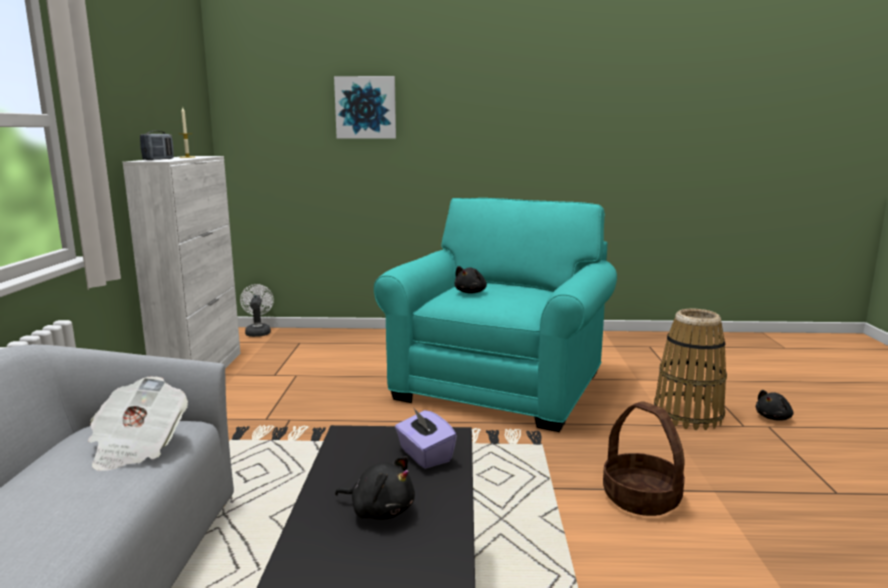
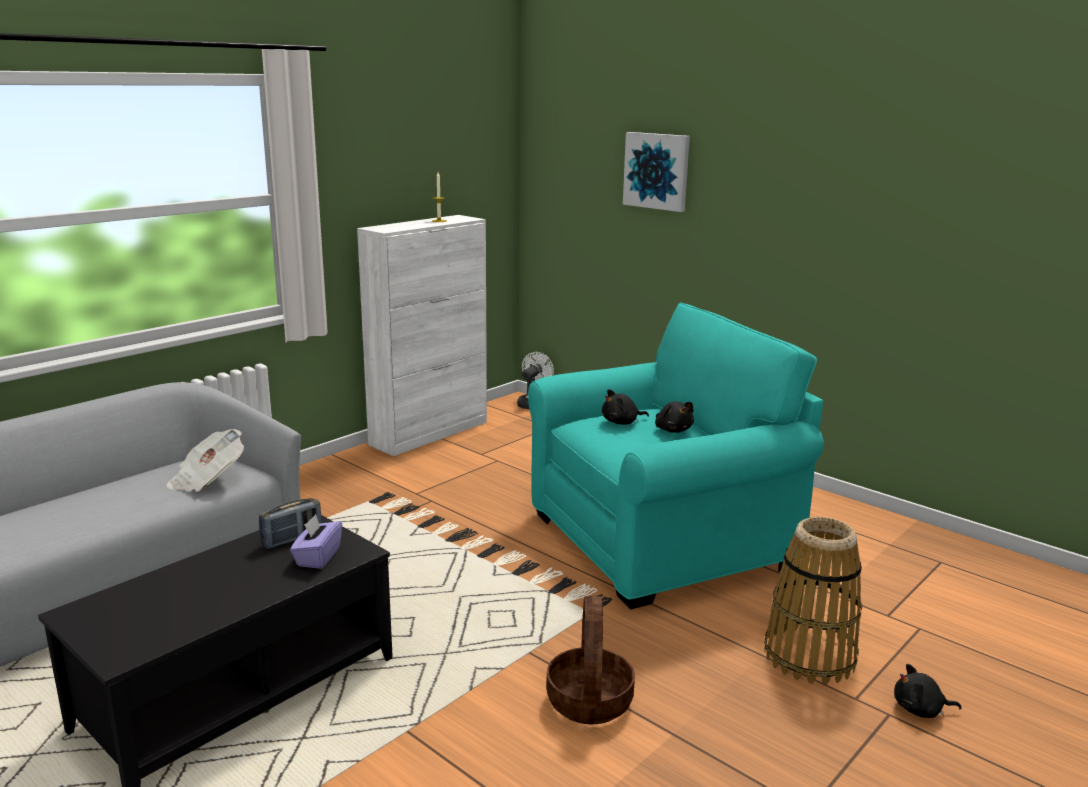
camera: 40 degrees right, 5 degrees up
radio [140,130,174,160] -> radio moved to [259,498,322,549]
black plush toy [335,456,415,520] -> black plush toy moved to [655,402,694,433]

